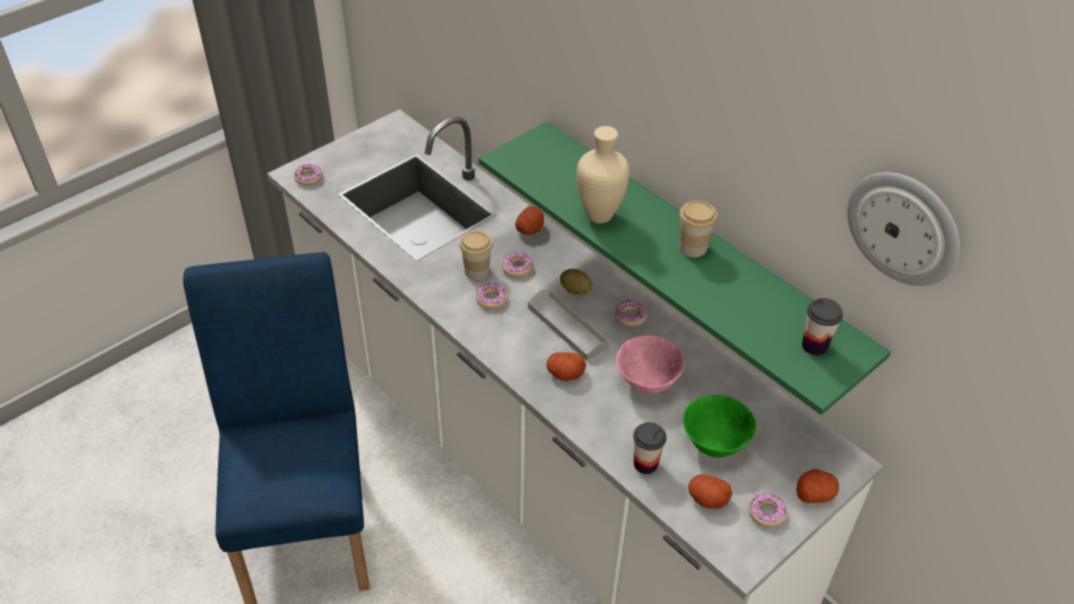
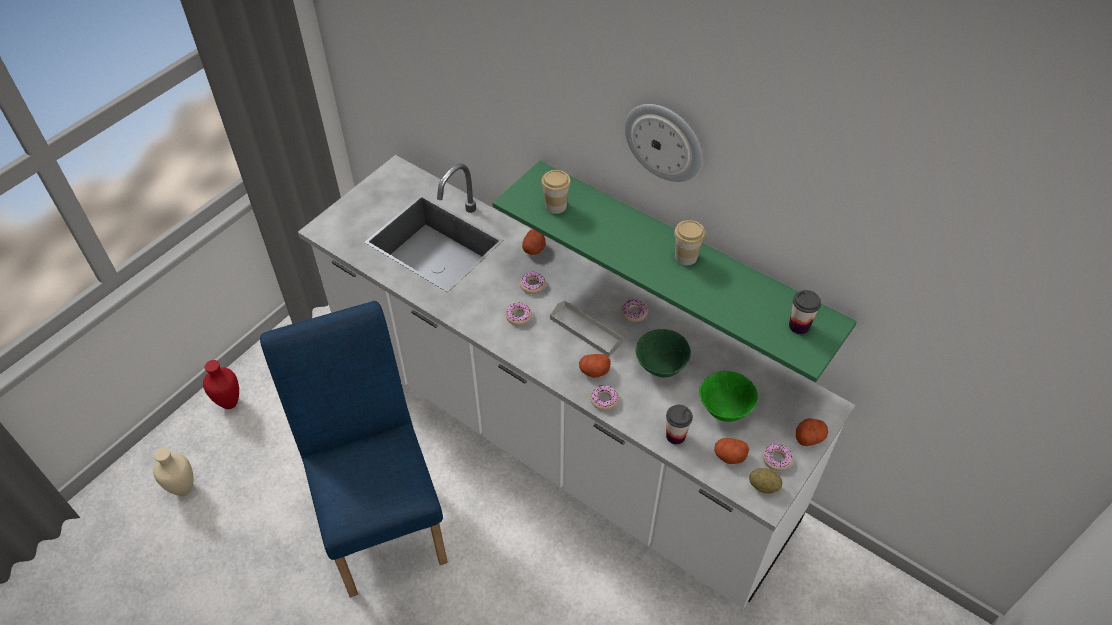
camera: 10 degrees left, 5 degrees up
donut [294,164,323,186] -> donut moved to [590,385,619,410]
cup [459,231,493,280] -> cup moved to [541,170,571,214]
potato [560,269,592,295] -> potato moved to [749,468,782,493]
beige vase [577,126,630,223] -> beige vase moved to [153,447,194,496]
pink bowl [616,335,685,394] -> green bowl [636,329,691,377]
wall clock [847,172,960,286] -> wall clock moved to [625,104,702,182]
none -> red vase [203,360,239,409]

